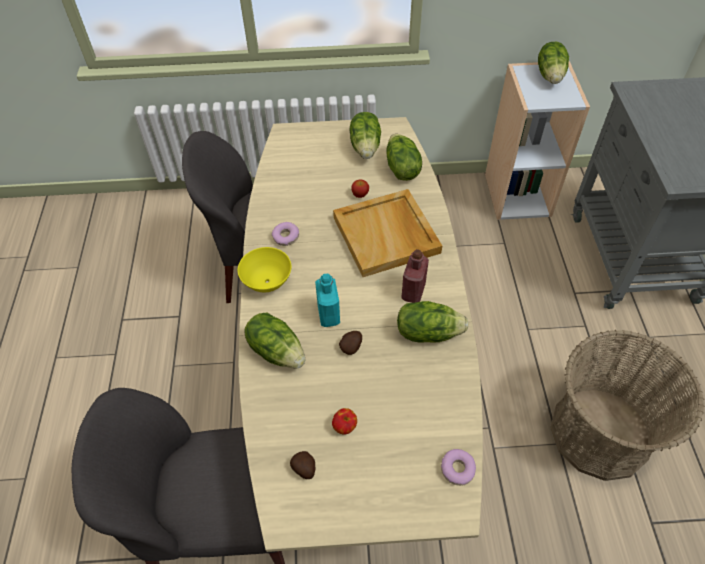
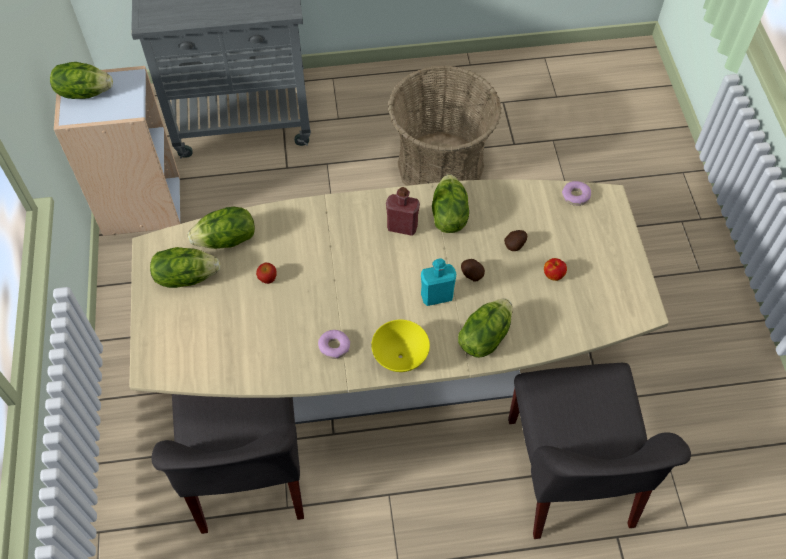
camera: 95 degrees left, 5 degrees up
potato [290,451,315,479] -> potato moved to [504,230,527,251]
beige tray [333,189,442,277] -> none

